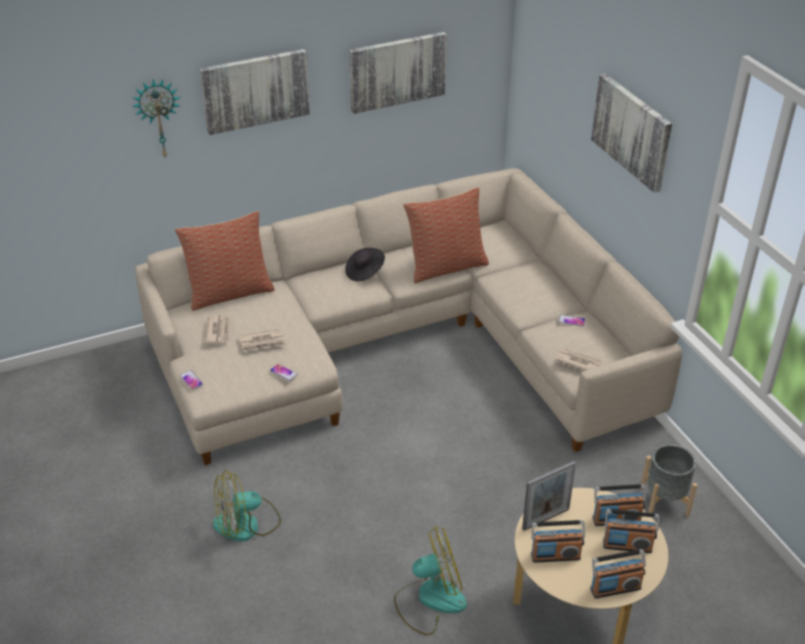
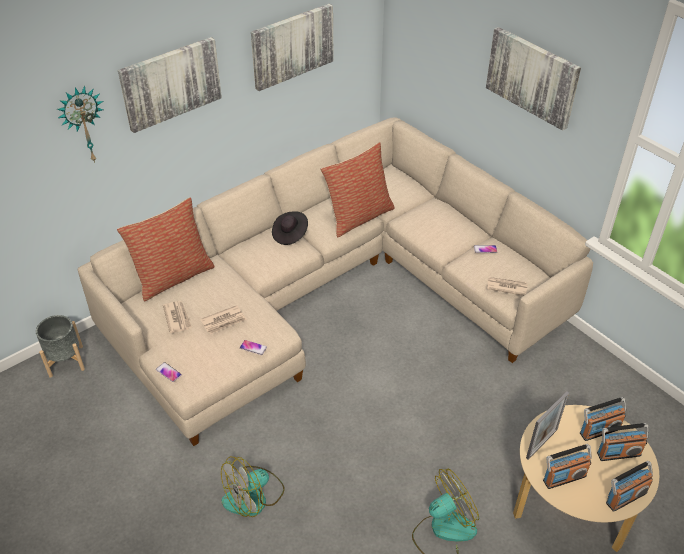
camera: 15 degrees left, 5 degrees up
grey planter [641,444,697,517] -> grey planter moved to [36,315,85,378]

